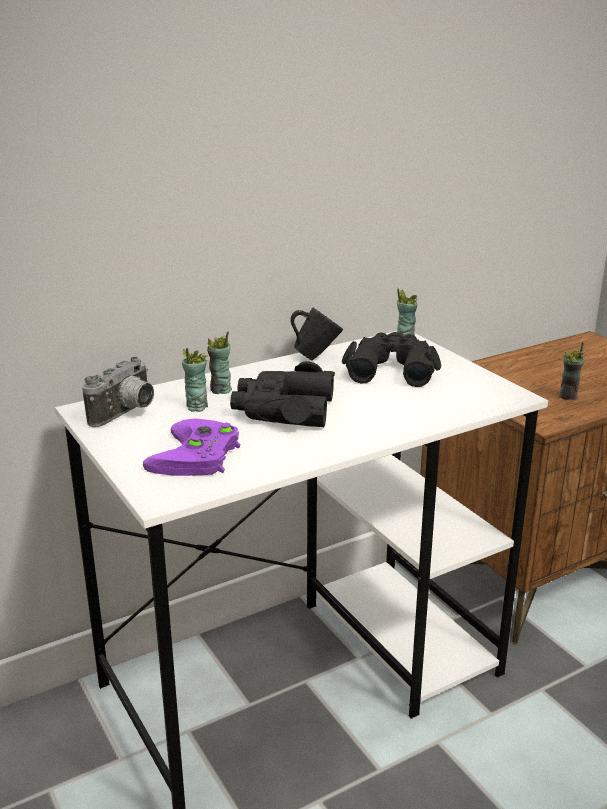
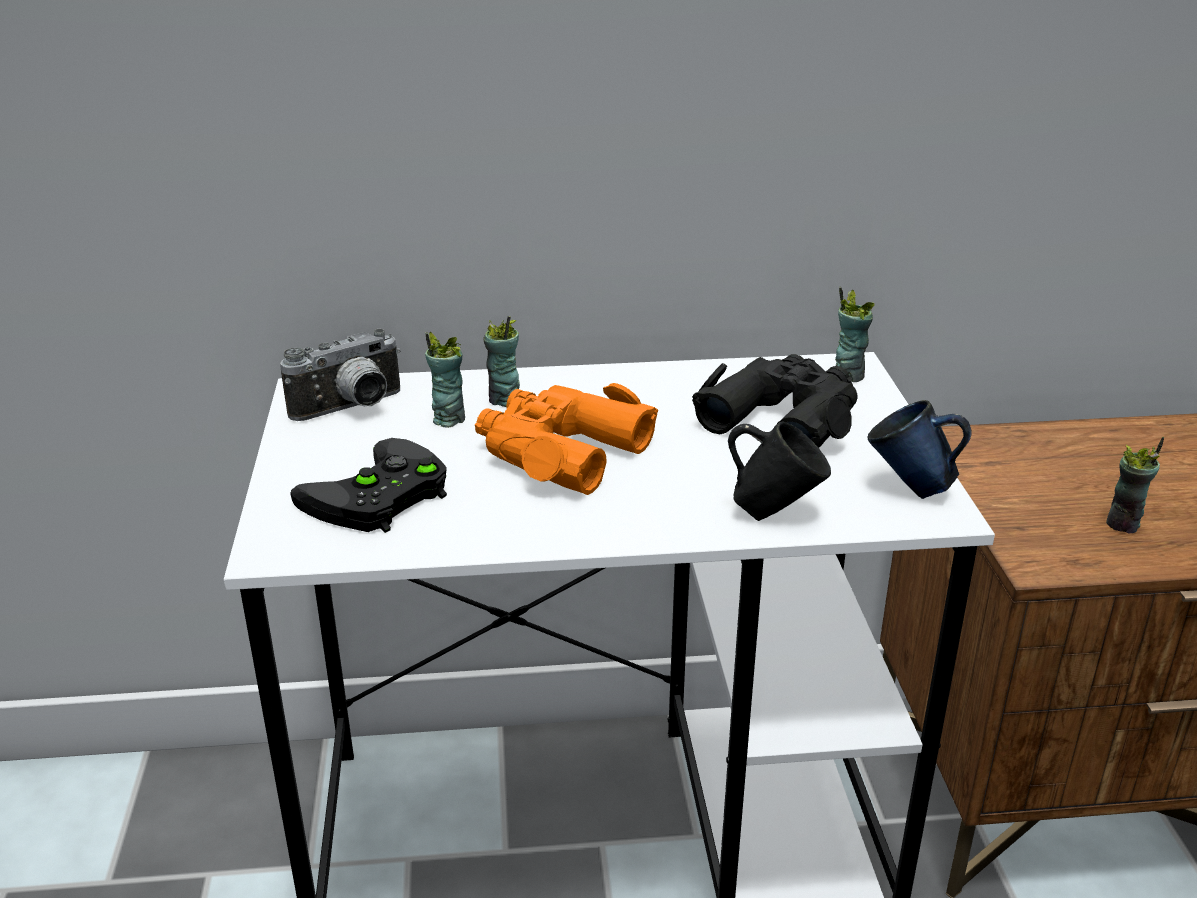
camera: 25 degrees right, 5 degrees up
purple game controller [143,418,240,476] -> black game controller [290,438,447,533]
black binoculars [230,361,335,427] -> orange binoculars [475,383,658,495]
black mug [290,308,343,361] -> black mug moved to [728,421,831,521]
none -> blue mug [868,400,972,499]

